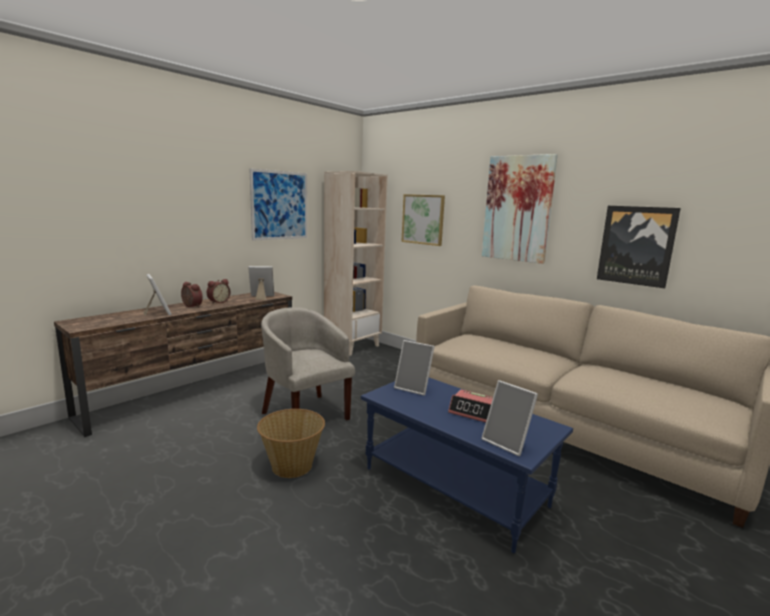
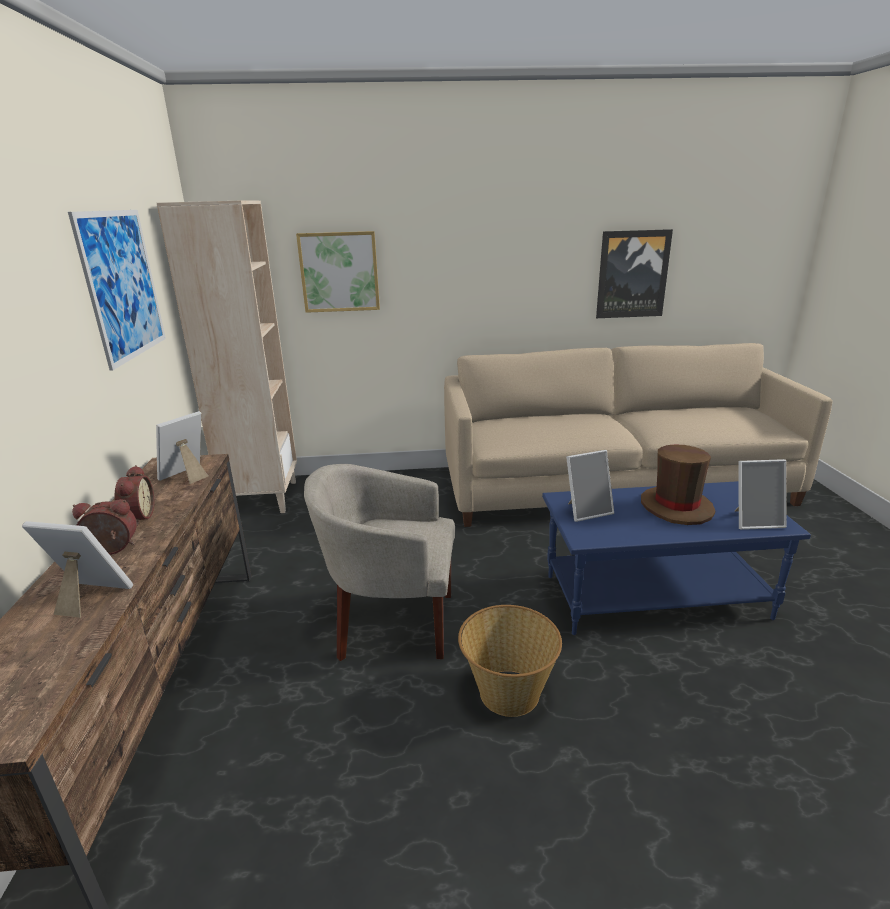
camera: 45 degrees left, 10 degrees up
alarm clock [448,390,493,422] -> brown hat [641,445,715,525]
picture [482,154,558,264] -> none

